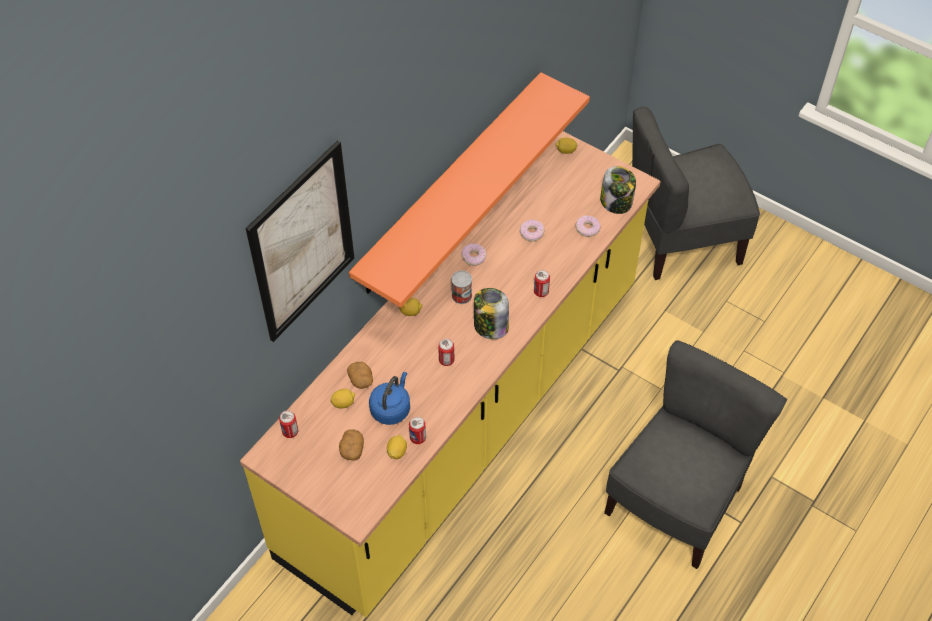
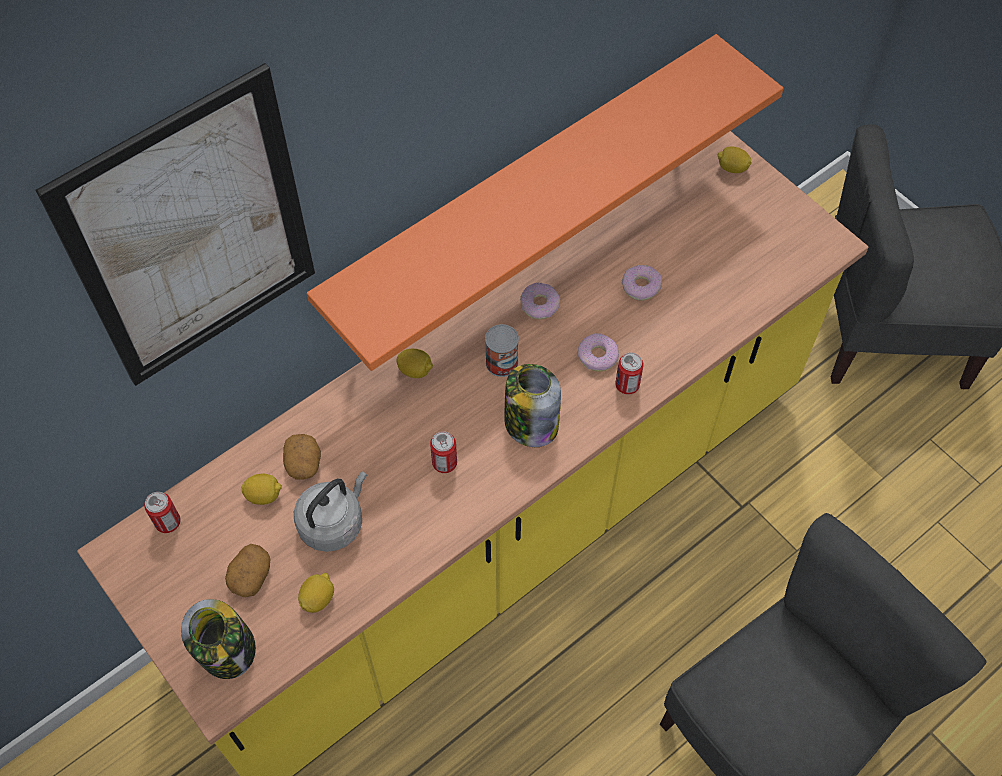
camera: 15 degrees right, 5 degrees up
blue kettle [369,372,410,425] -> grey kettle [294,471,367,552]
can [409,417,426,444] -> none
donut [575,215,601,237] -> donut moved to [578,333,619,371]
jar [600,166,636,214] -> jar moved to [181,599,256,679]

